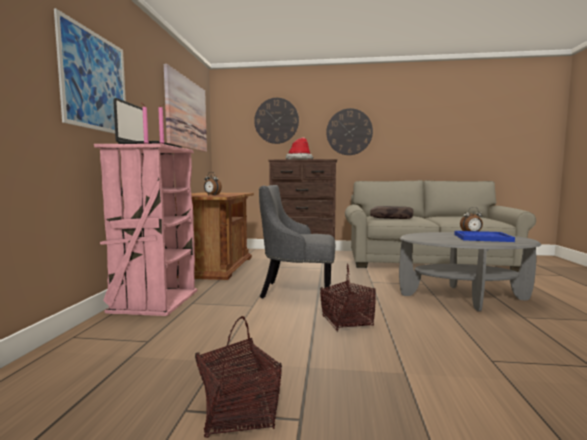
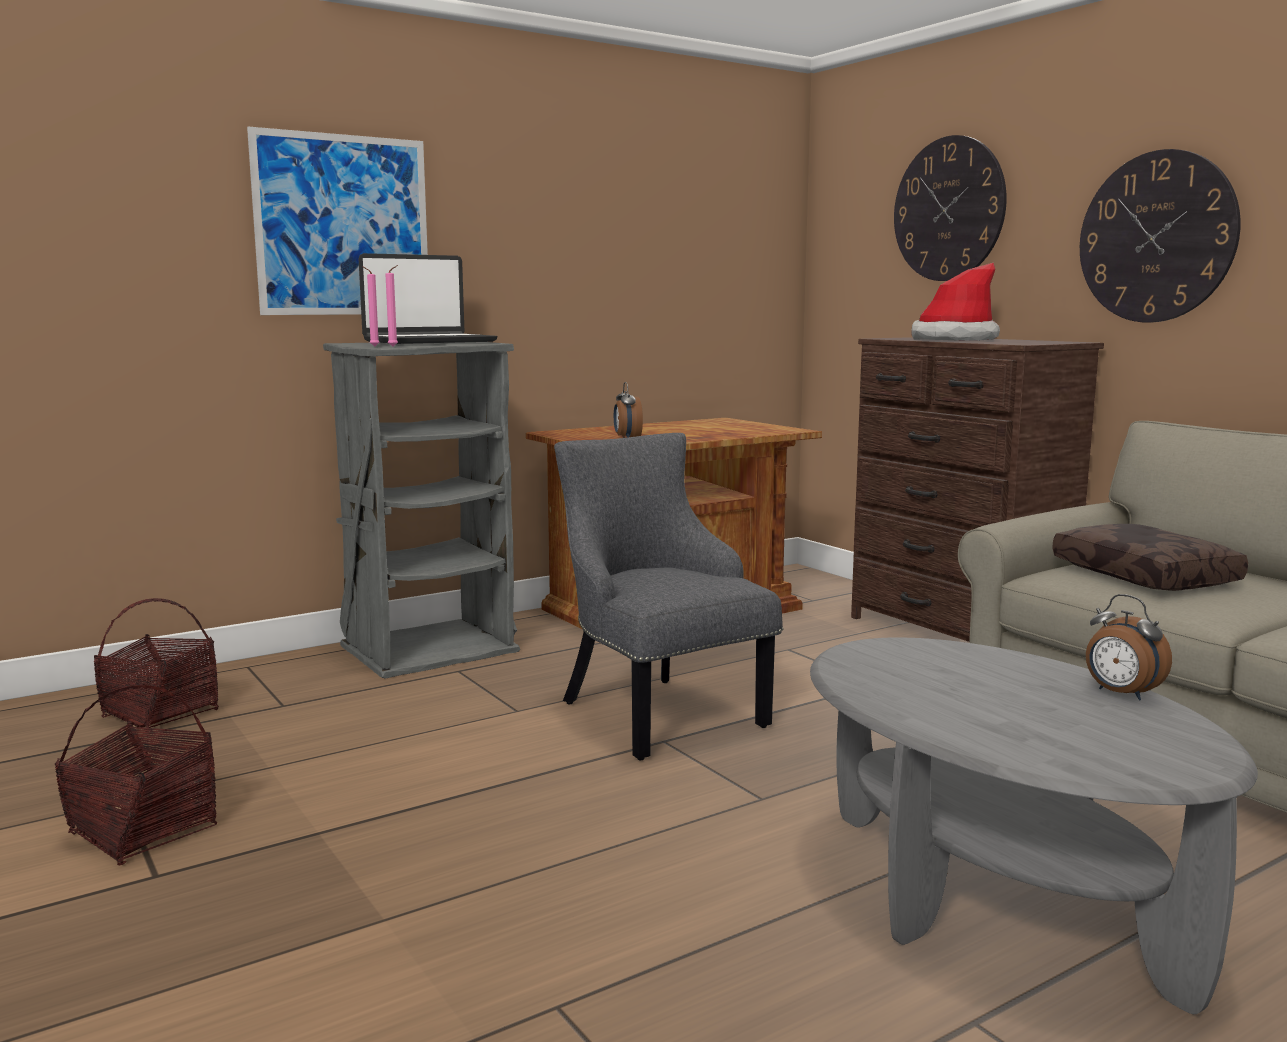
camera: 50 degrees right, 5 degrees up
pink bookcase [94,143,197,316] -> grey bookcase [323,342,520,679]
picture [164,64,207,152] -> none
basket [320,264,376,331] -> basket moved to [94,598,219,730]
blue tray [454,231,515,242] -> none

